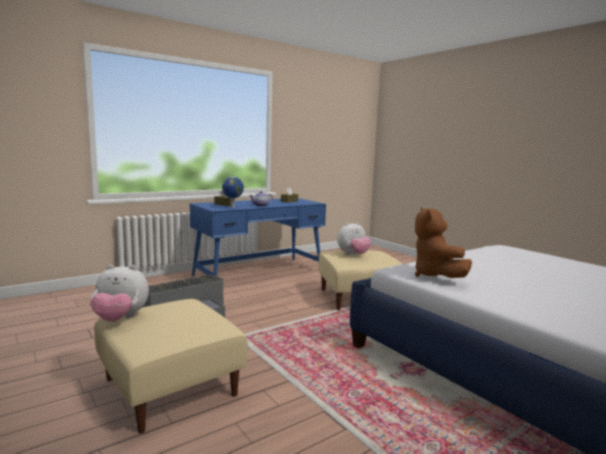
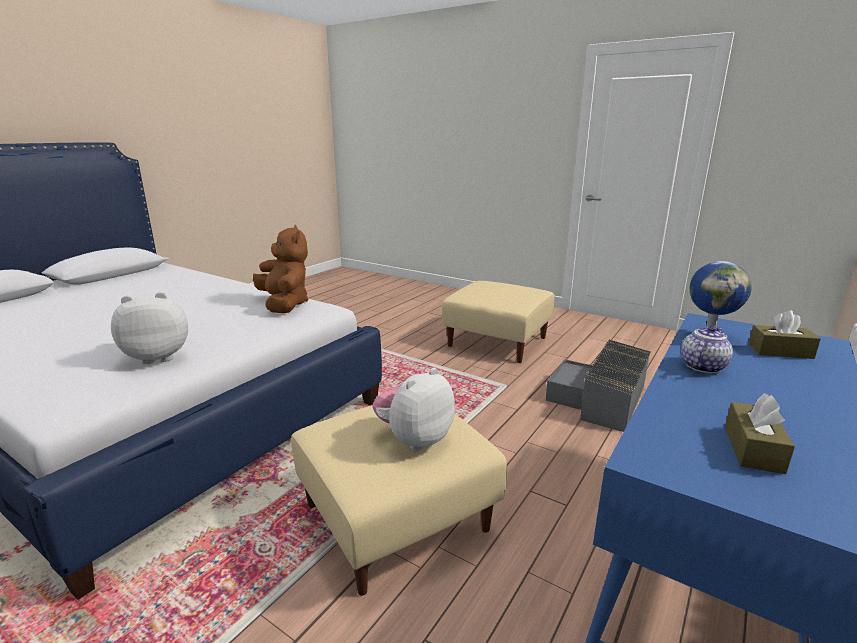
camera: 160 degrees right, 10 degrees up
plush toy [90,265,149,322] -> plush toy moved to [111,292,188,364]

